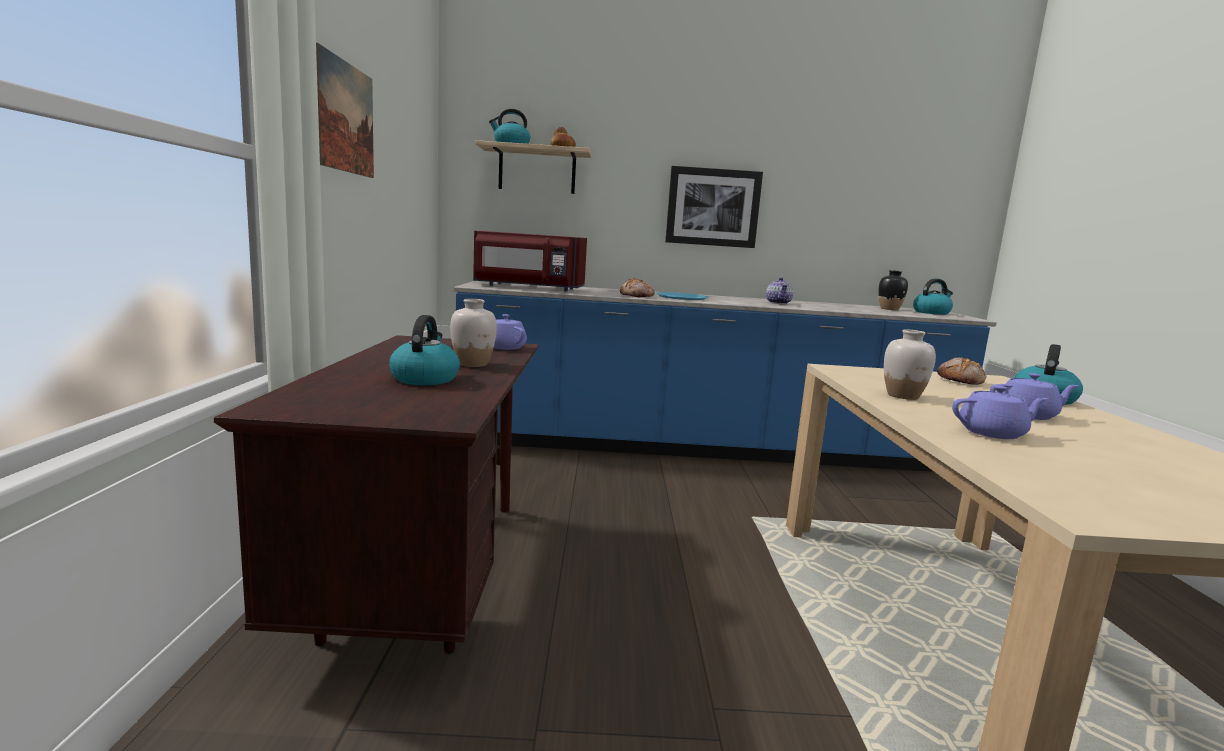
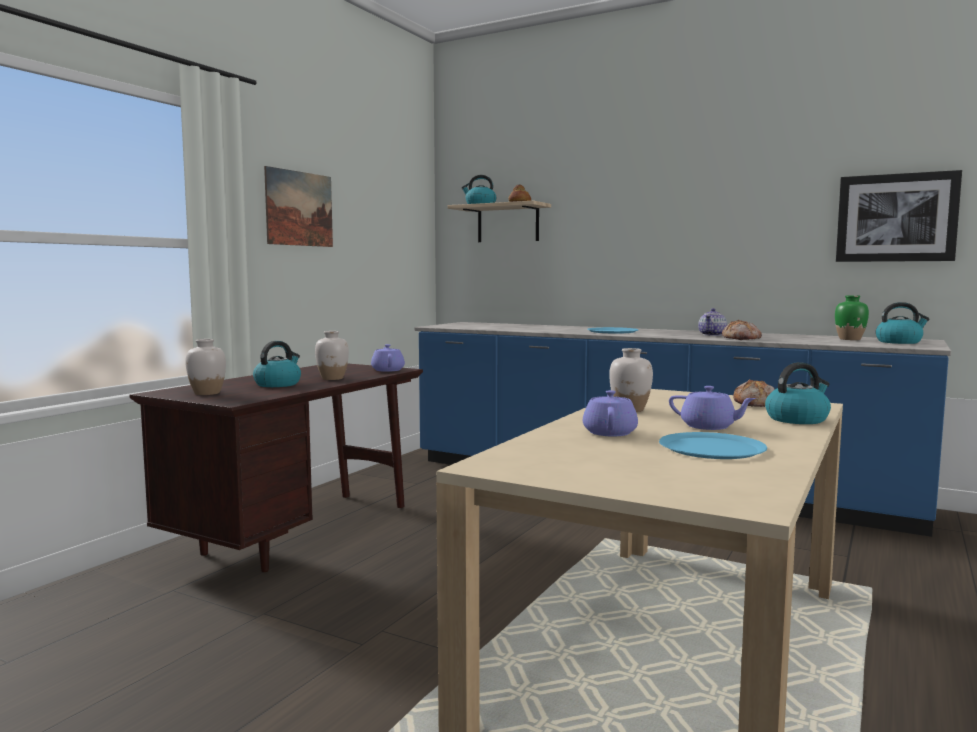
camera: 30 degrees right, 5 degrees down
red microwave [473,231,587,291] -> none
bread [620,278,655,298] -> bread moved to [722,320,762,340]
picture [665,166,763,248] -> picture moved to [836,170,962,262]
black vase [878,270,908,310] -> green vase [835,295,869,340]
purple teapot [952,386,1048,439] -> purple teapot turned 105 degrees counterclockwise [583,390,638,436]
none -> white vase [185,339,226,395]
none -> blue plate [659,432,767,459]

